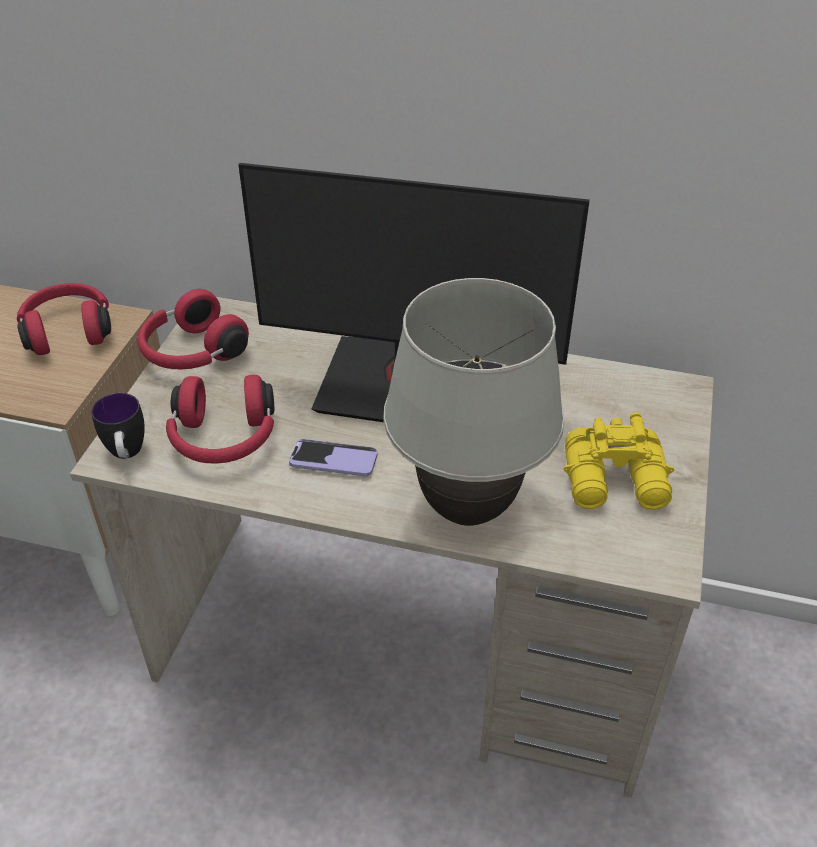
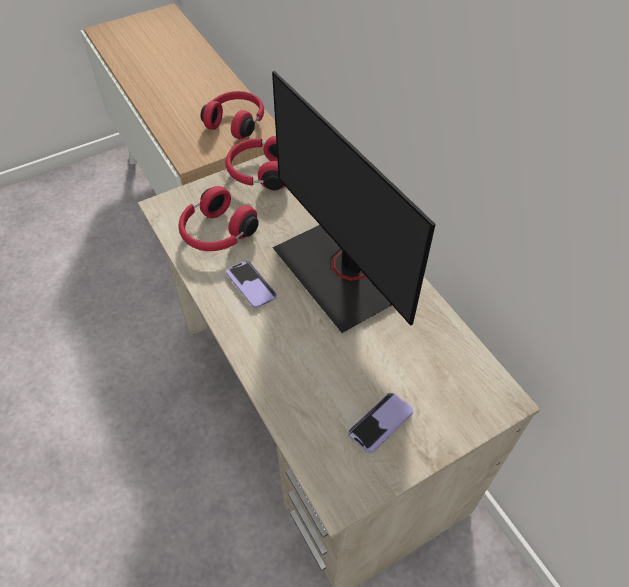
camera: 45 degrees right, 10 degrees up
mug [91,393,145,459] -> none
white table lamp [383,278,564,526] -> none
yellow binoculars [563,412,674,510] -> phone [348,393,413,453]

